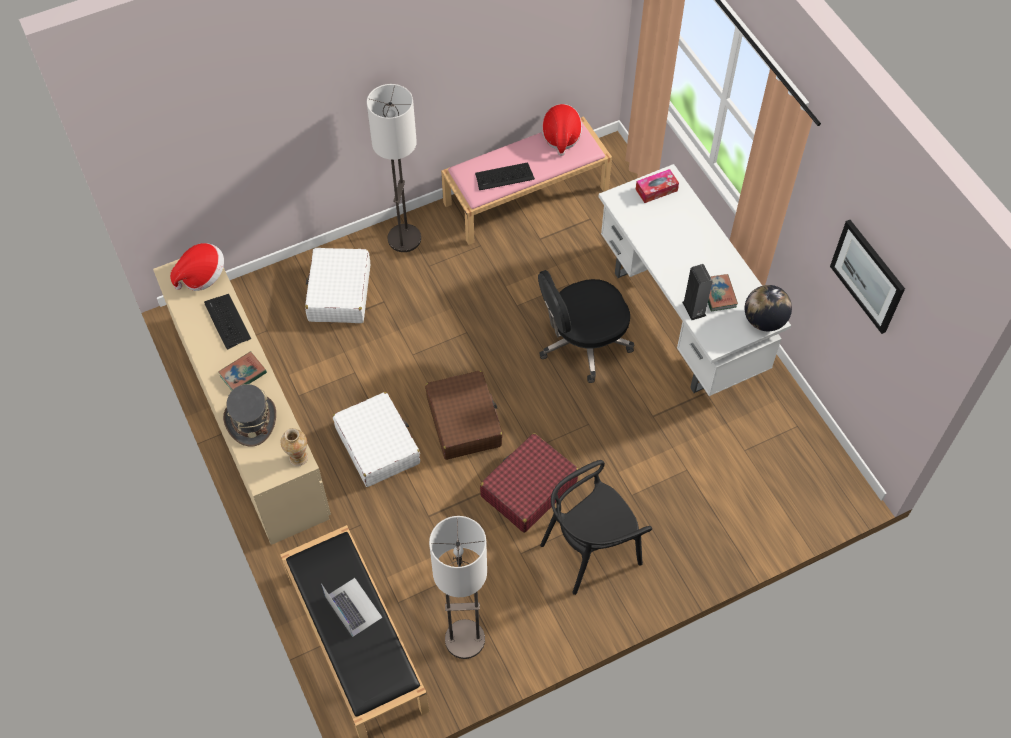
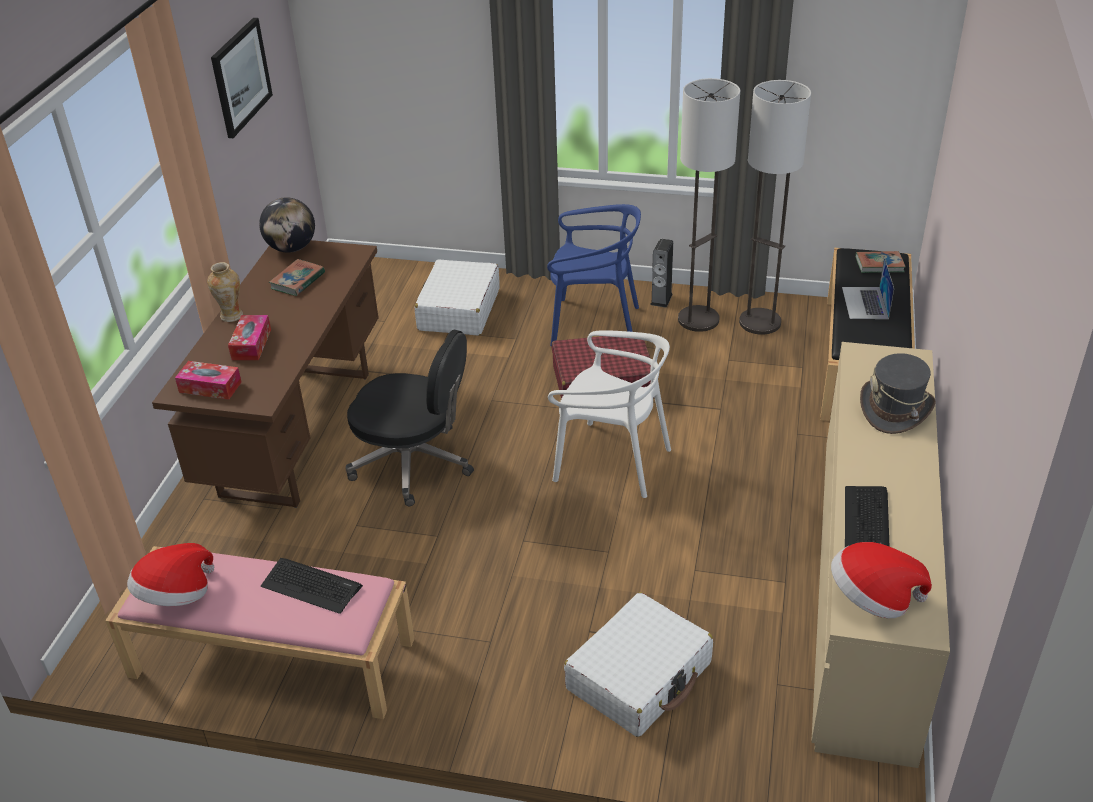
camera: 140 degrees left, 20 degrees down
book [218,351,267,391] -> book moved to [855,251,906,273]
vase [281,428,308,466] -> vase moved to [207,262,243,322]
white suitcase [333,392,420,487] -> white suitcase moved to [415,259,500,335]
floor lamp [367,84,421,252] -> floor lamp moved to [678,78,740,332]
brown suitcase [425,371,503,460] -> white chair [548,330,671,498]
black chair [540,460,652,595] -> blue chair [547,204,641,347]
white desk [599,164,791,396] -> brown desk [152,240,379,508]
speaker [682,264,713,320] -> speaker moved to [650,239,673,308]
none -> tissue box [228,315,271,360]

